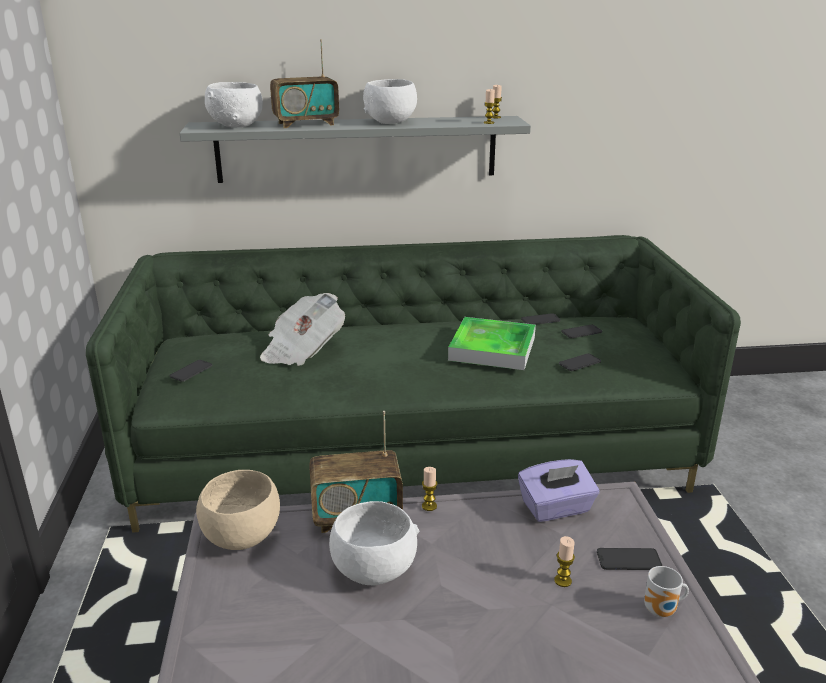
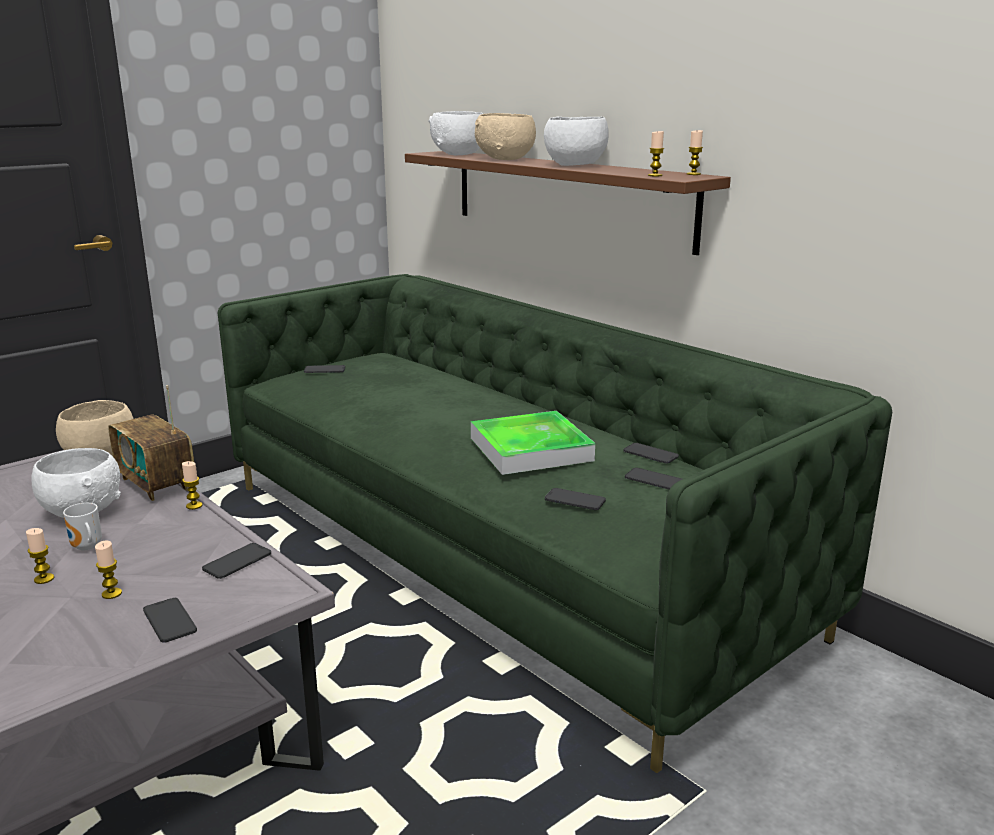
camera: 55 degrees right, 5 degrees down
grey shelf [180,116,531,183] -> brown shelf [405,151,731,255]
newspaper [260,293,345,366] -> none
radio [270,39,339,128] -> beige bowl [475,113,536,160]
purple tissue box [518,459,599,522] -> phone [202,543,271,579]
mug [644,566,689,617] -> mug moved to [63,503,102,551]
none -> candle [26,528,54,584]

